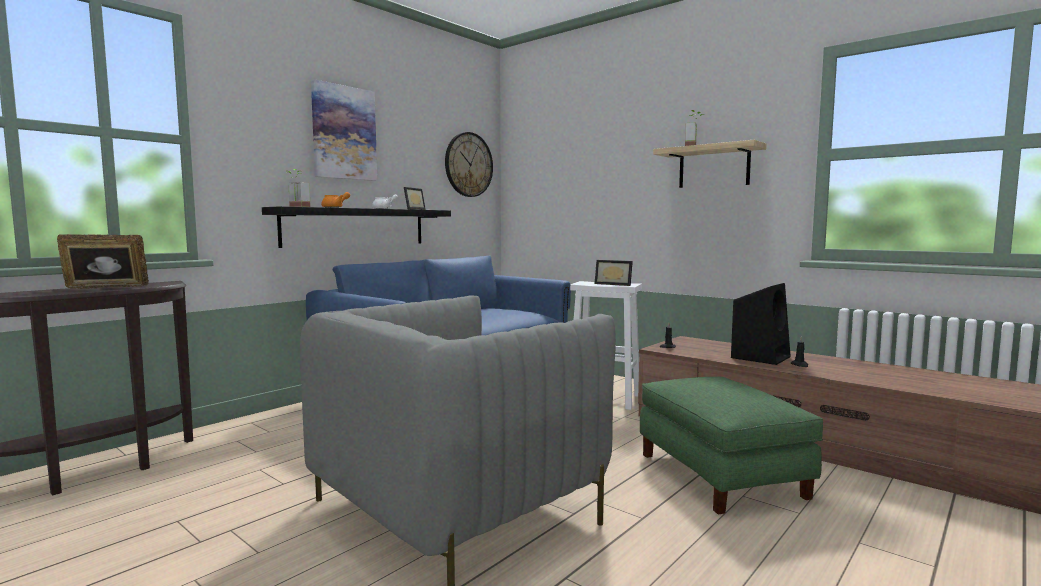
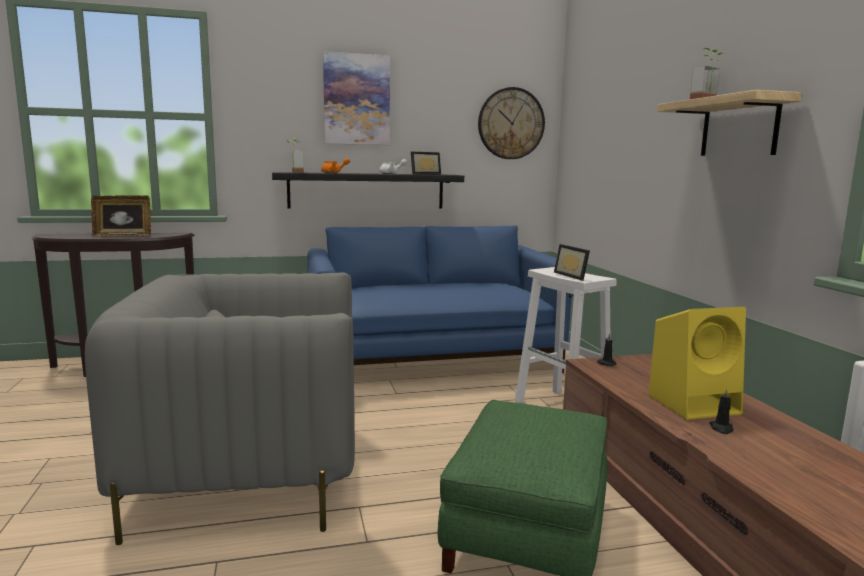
camera: 35 degrees right, 5 degrees up
picture frame [57,234,149,289] -> picture frame turned 150 degrees clockwise [91,195,151,237]
black speaker [731,283,791,365] -> yellow speaker [649,307,746,420]

